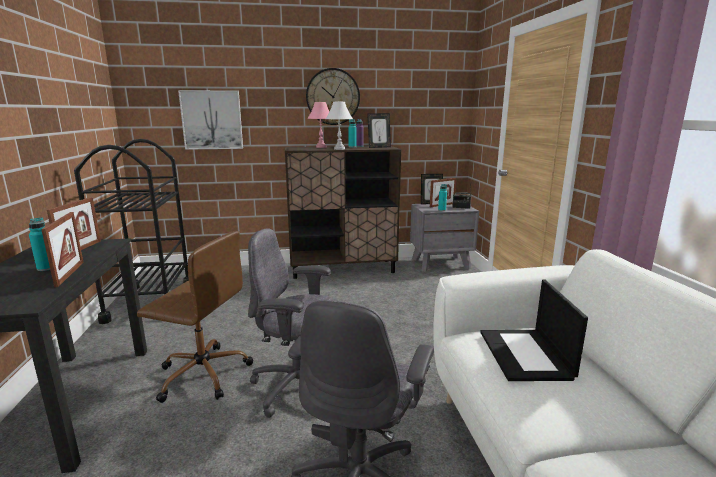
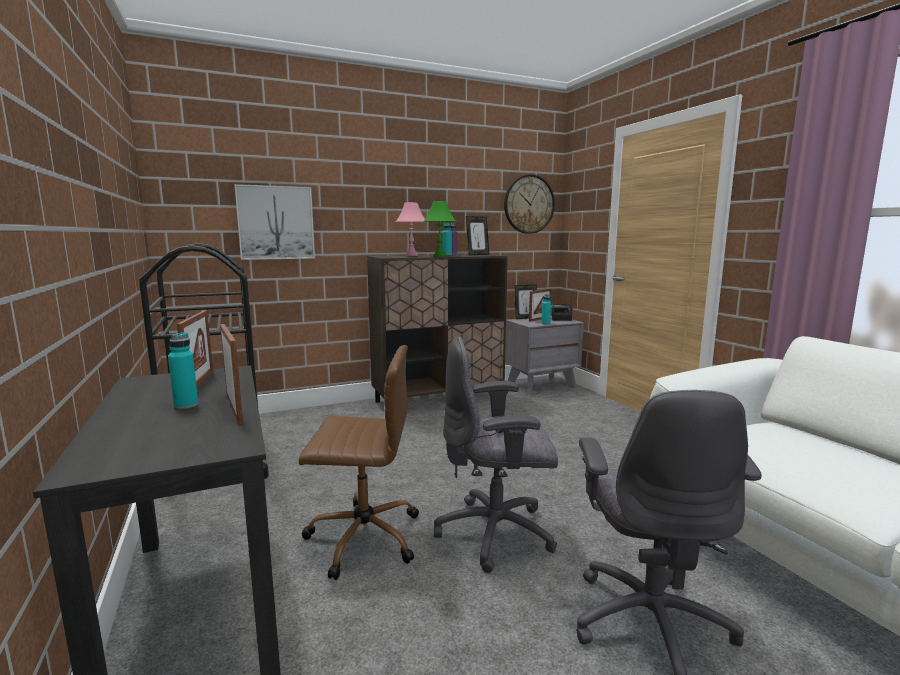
camera: 15 degrees left, 5 degrees down
wall clock [306,68,360,125] -> wall clock moved to [504,174,555,234]
white table lamp [326,101,353,150] -> green table lamp [424,201,456,257]
laptop [480,279,588,381] -> none

